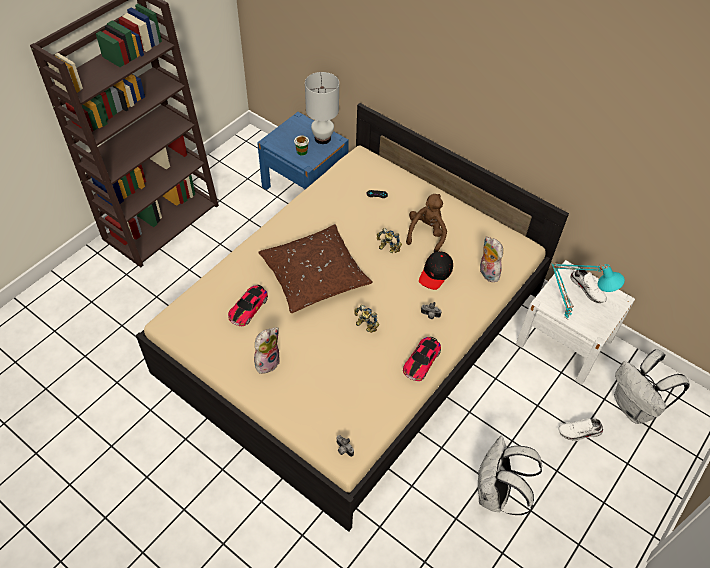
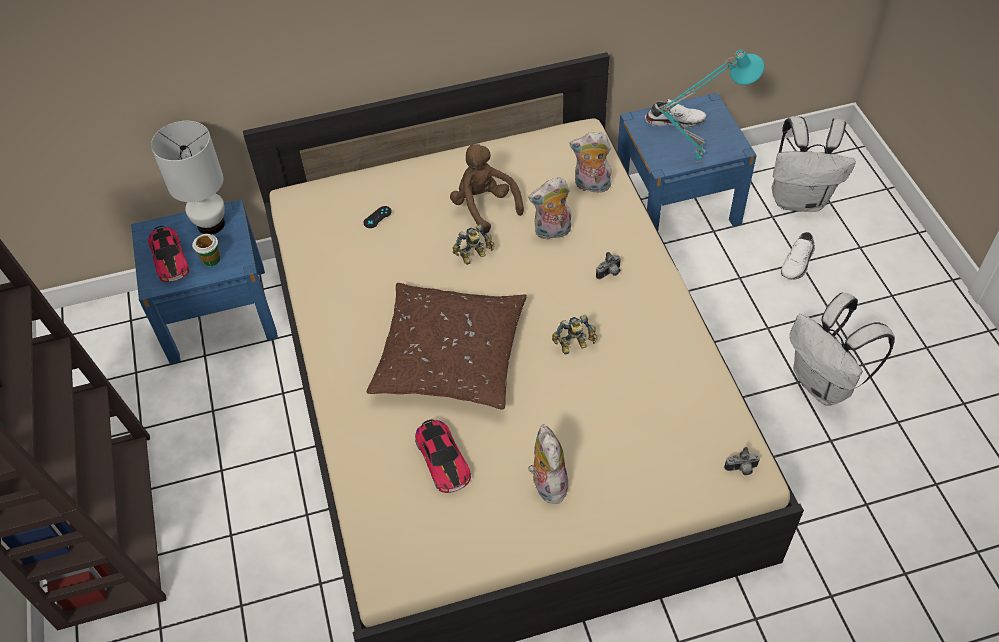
camera: 50 degrees left, 0 degrees up
toy car [403,337,441,381] -> toy car moved to [148,226,189,282]
black cap [419,251,453,290] -> plush toy [528,177,571,240]
white nightstand [516,260,635,385] -> blue nightstand [617,93,757,231]

